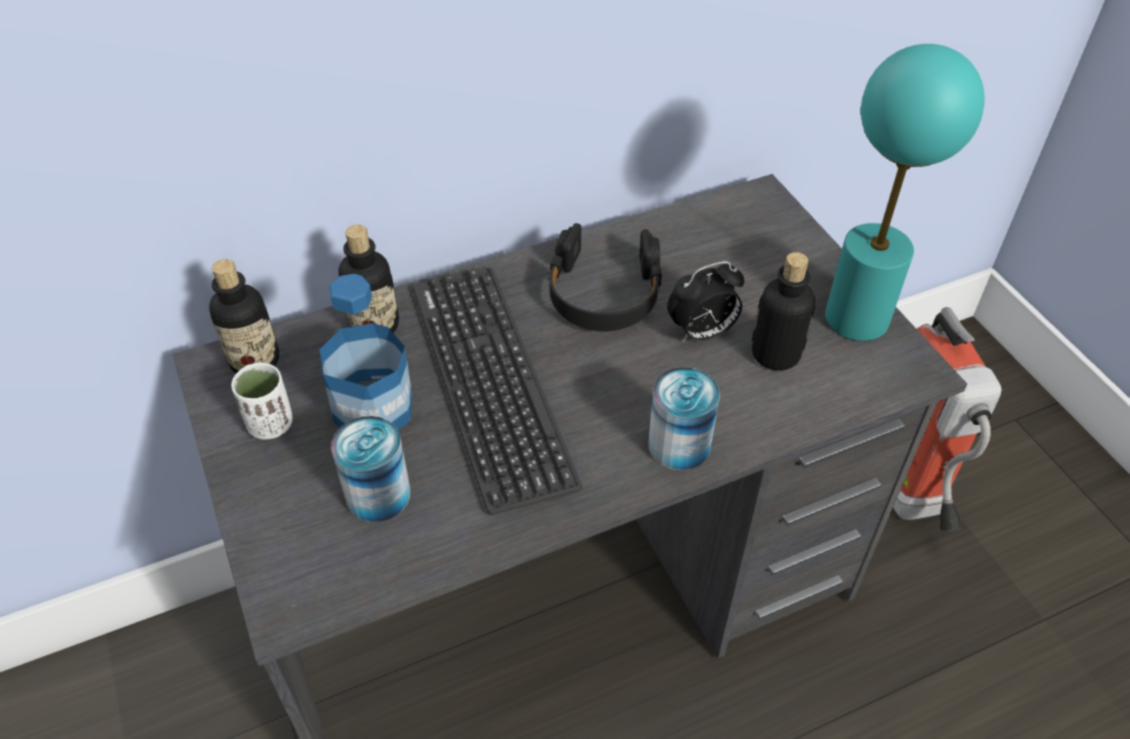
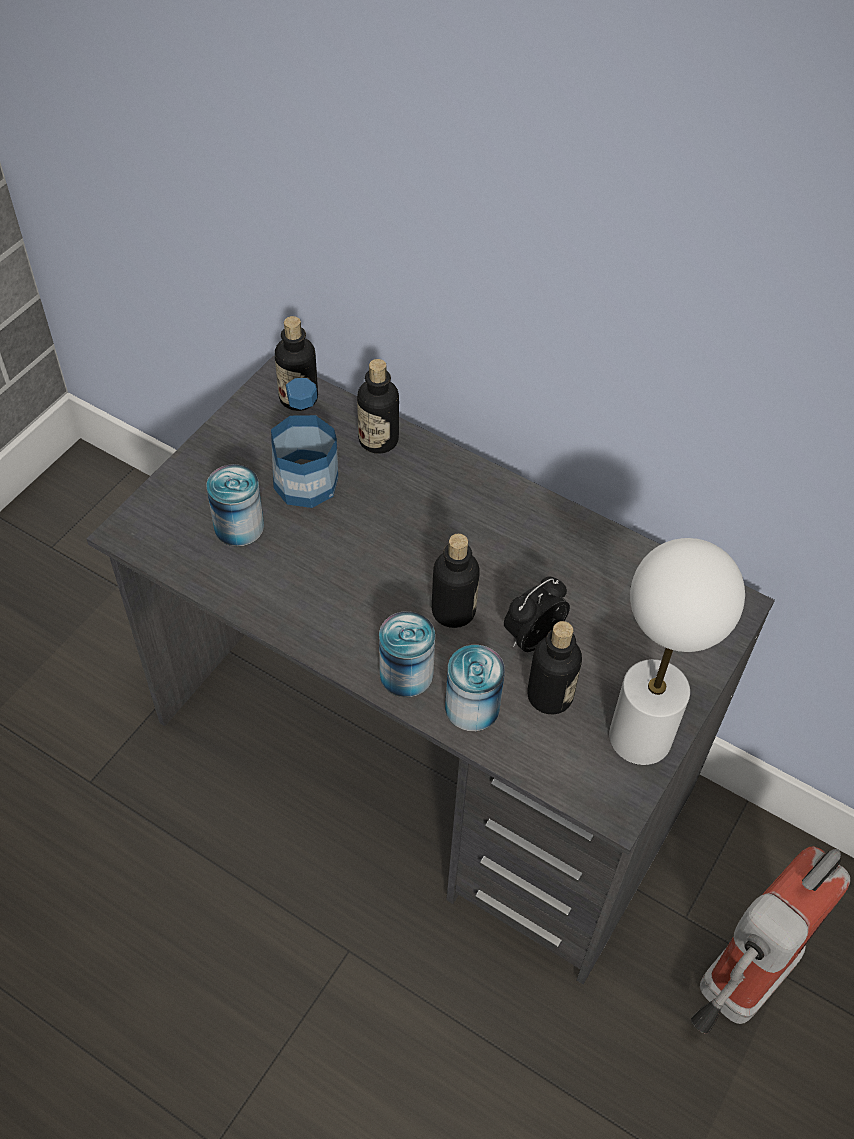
camera: 55 degrees right, 5 degrees up
white cup [231,363,293,440] -> none
keyboard [413,267,582,515] -> none
black headphones [548,223,662,332] -> none
alarm clock [667,261,745,342] -> alarm clock turned 105 degrees clockwise [504,577,570,652]
turquoise table lamp [825,44,985,341] -> white table lamp [609,538,745,765]
none -> bottle [432,534,480,628]
none -> can [445,645,505,731]

